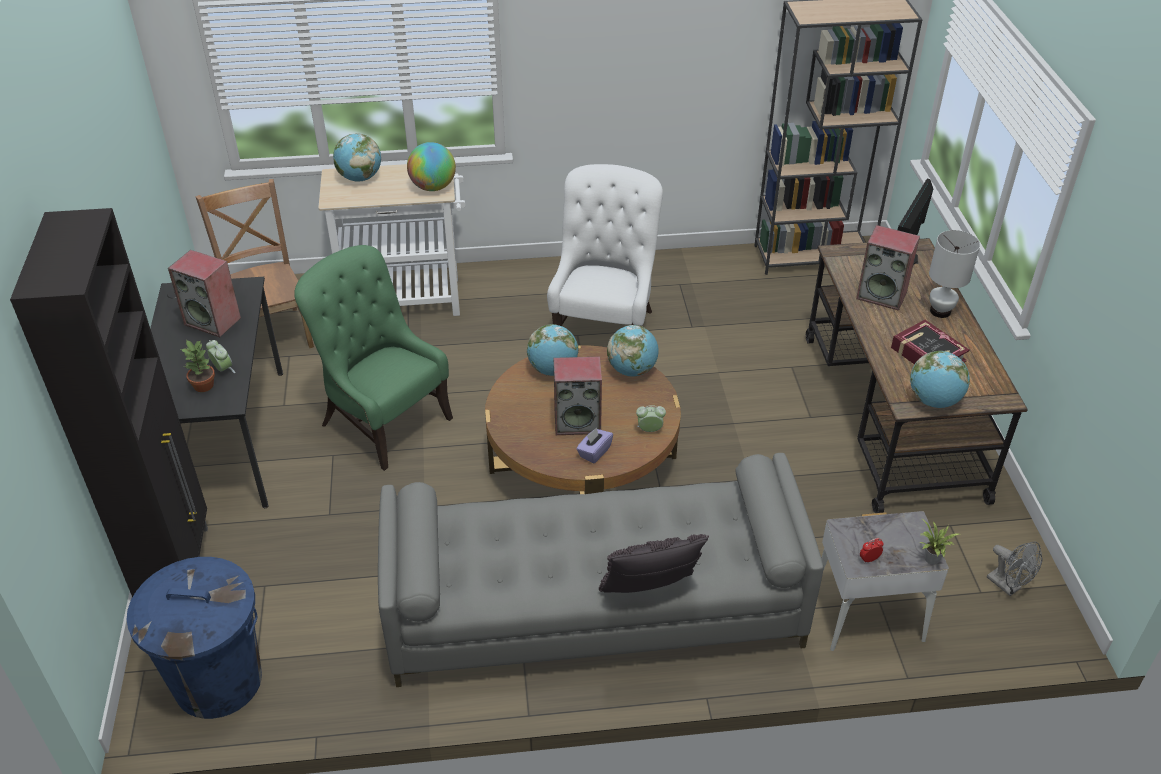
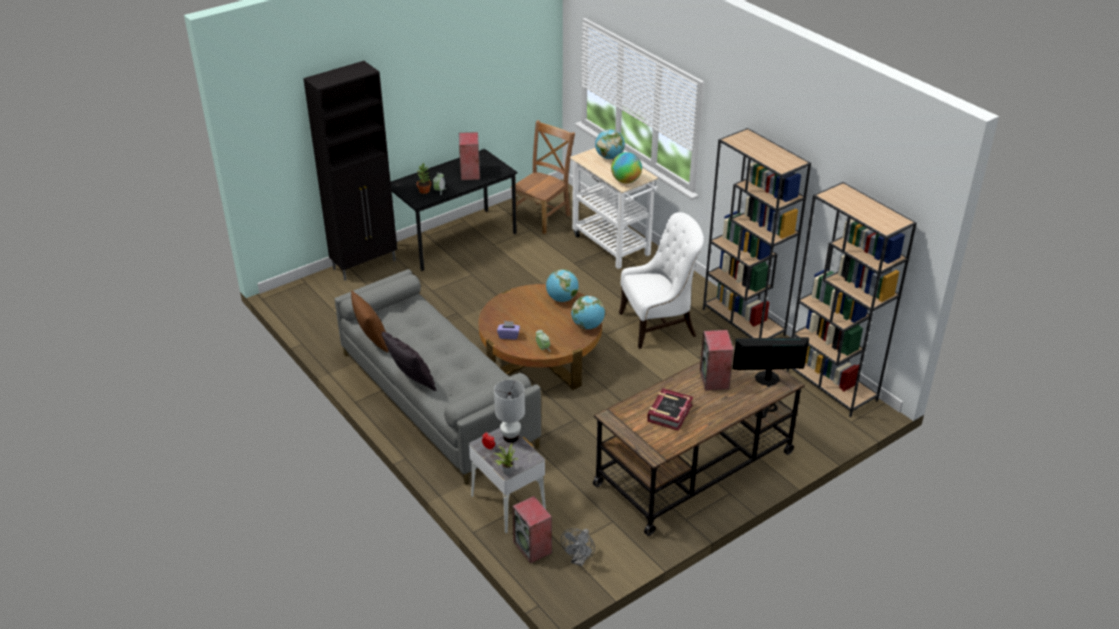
camera: 60 degrees right, 5 degrees down
blue trash can [127,557,262,719] -> none
green chair [294,245,453,471] -> none
speaker [554,357,602,435] -> speaker moved to [512,496,552,564]
globe [910,351,970,408] -> none
white table lamp [929,230,980,318] -> white table lamp moved to [494,380,525,443]
none -> brown pillow [351,291,388,353]
none -> bookcase [703,128,811,338]

